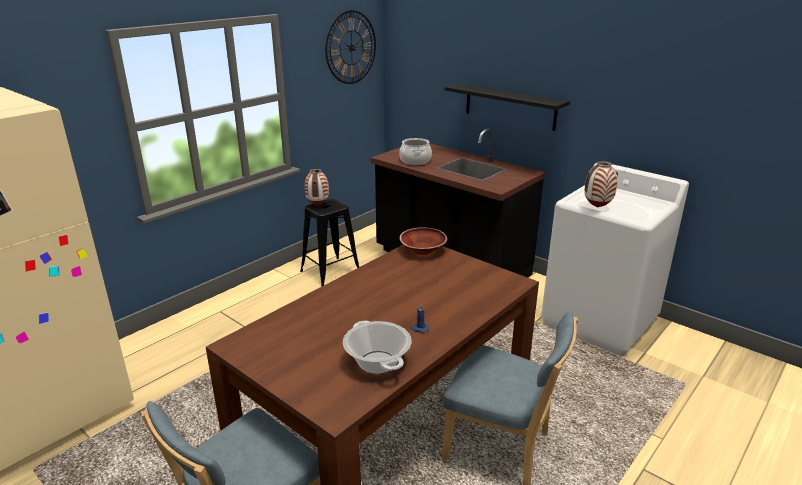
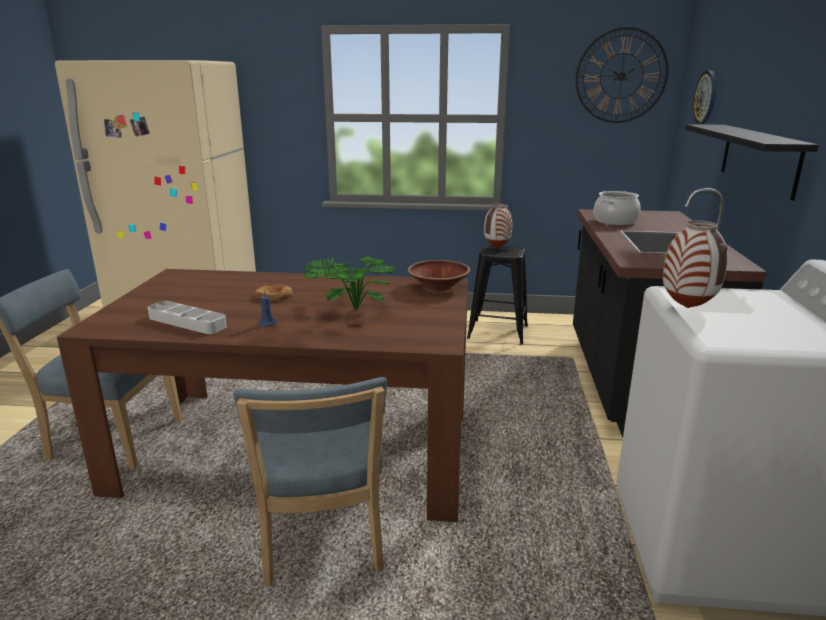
camera: 55 degrees right, 5 degrees down
cooking pot [343,321,411,373] -> grey tray [147,301,227,334]
none -> bread [255,285,293,301]
none -> potted plant [303,256,396,310]
none -> wall clock [693,70,716,124]

